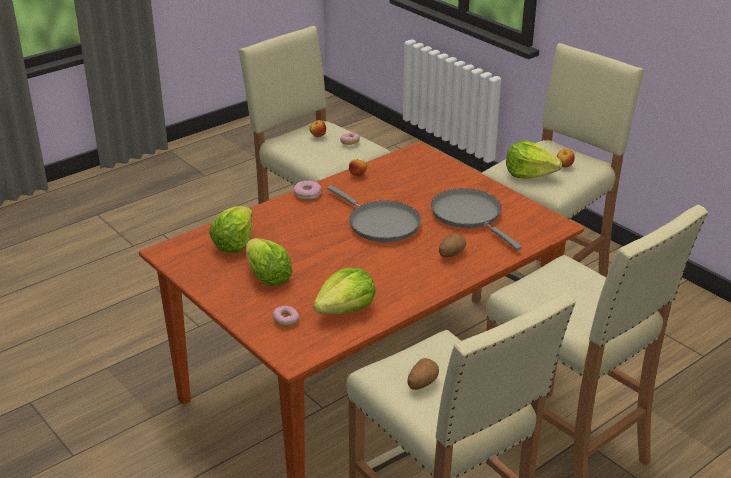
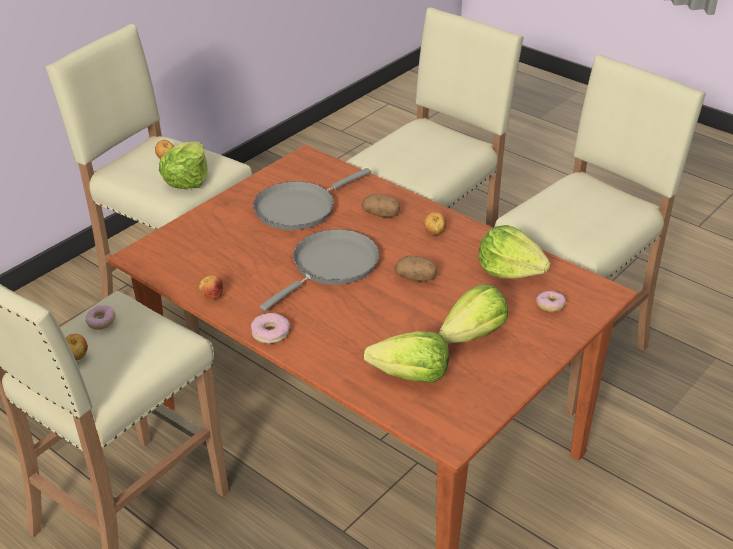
camera: 100 degrees left, 5 degrees up
potato [407,358,439,390] -> potato moved to [395,256,437,281]
none -> apple [424,212,446,235]

